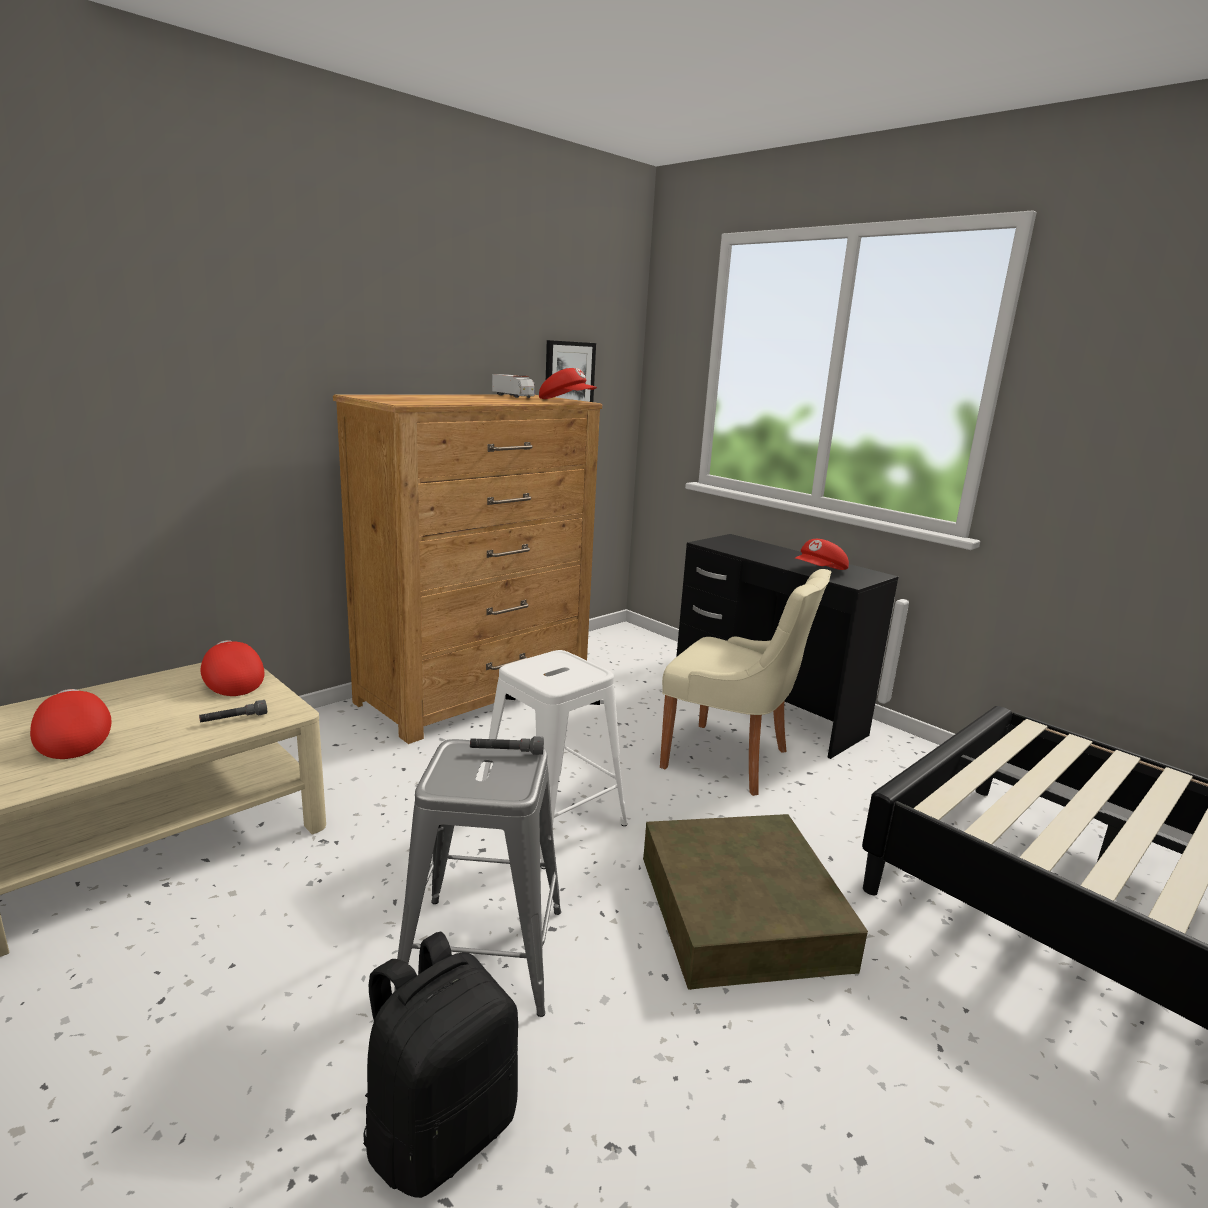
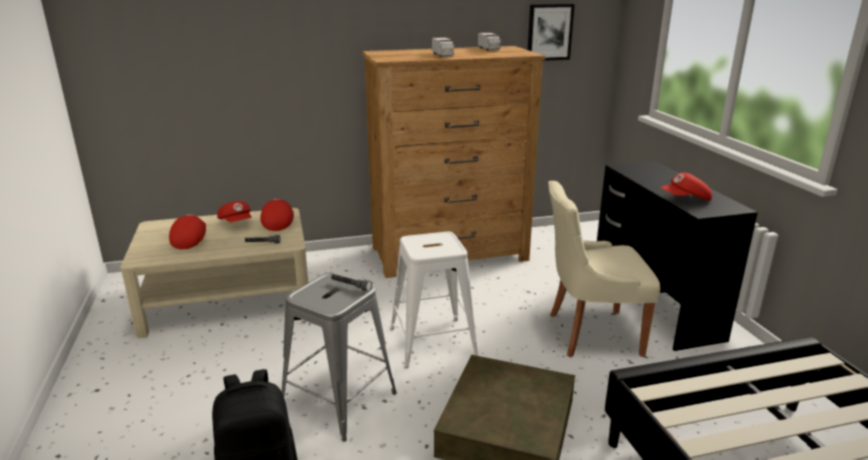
camera: 30 degrees right, 5 degrees up
red cap [539,368,597,399] -> red cap moved to [217,201,252,222]
beige chair [660,569,831,796] -> beige chair turned 120 degrees clockwise [548,181,661,357]
none -> toy truck [432,37,455,57]

